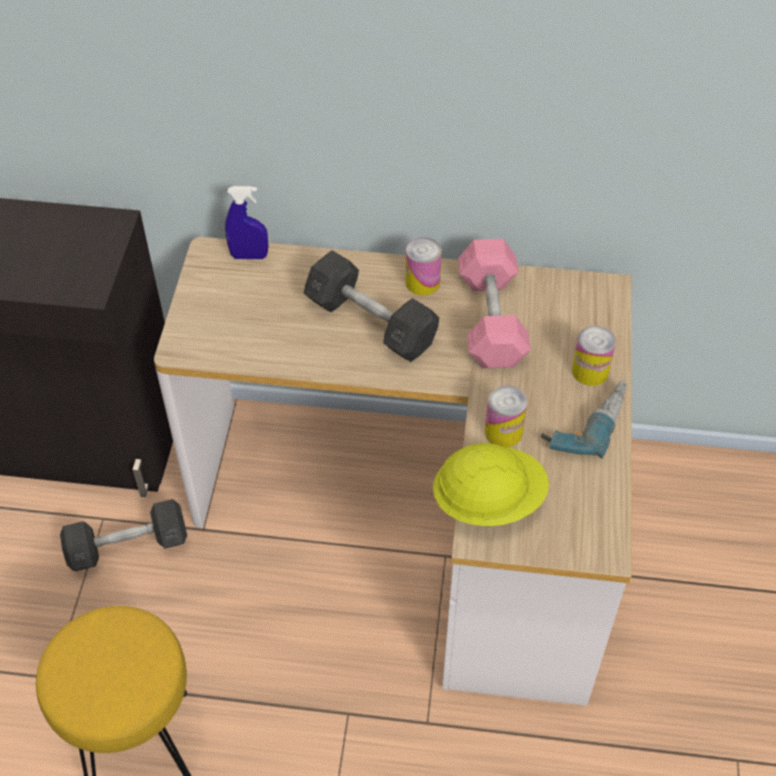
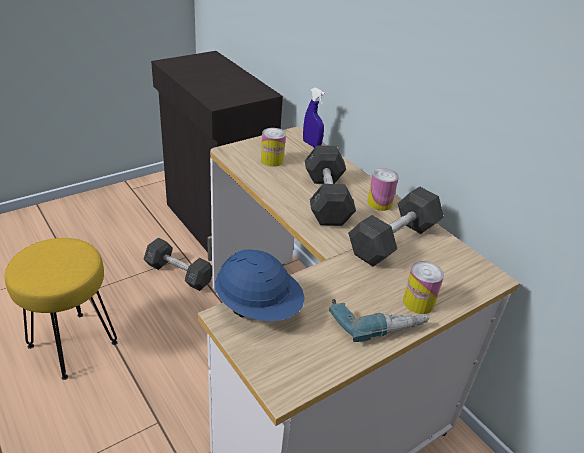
camera: 45 degrees right, 15 degrees down
yellow hard hat [433,443,549,527] -> blue hard hat [215,249,305,321]
pink dumbbell [458,239,531,369] -> grey dumbbell [348,187,444,267]
can [485,385,528,447] -> can moved to [261,128,286,167]

